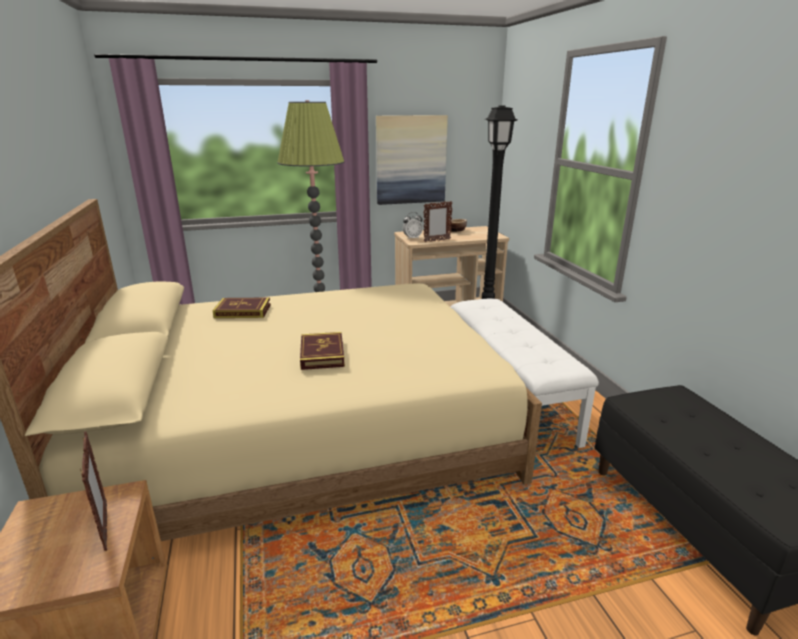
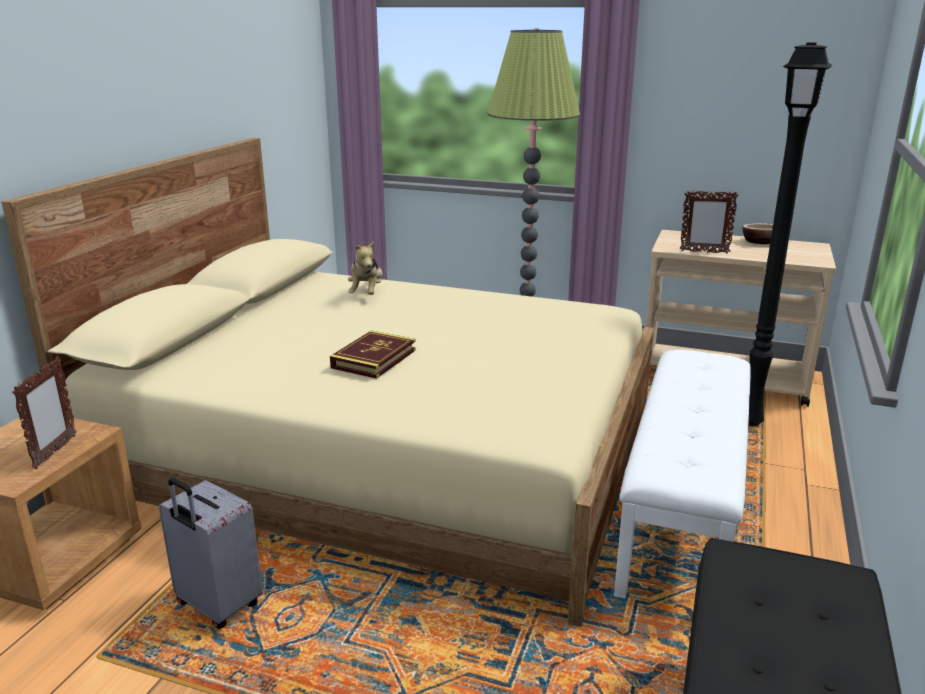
camera: 35 degrees right, 0 degrees up
book [212,297,271,318] -> plush toy [348,241,383,295]
picture [376,115,448,205] -> none
alarm clock [403,212,423,240] -> none
none -> grey suitcase [159,478,263,629]

